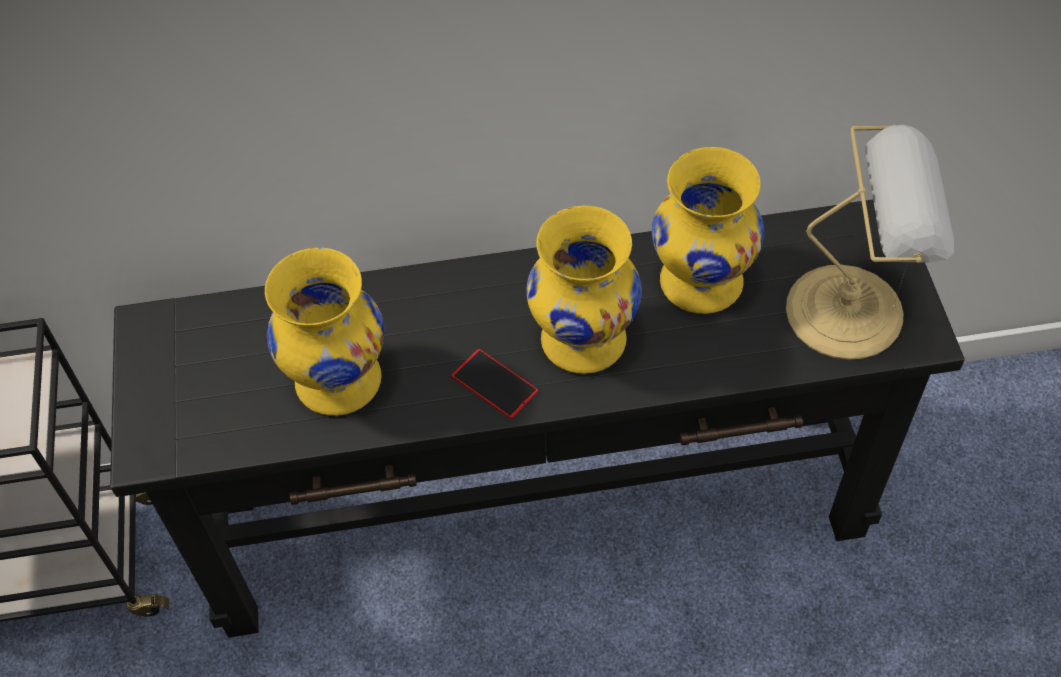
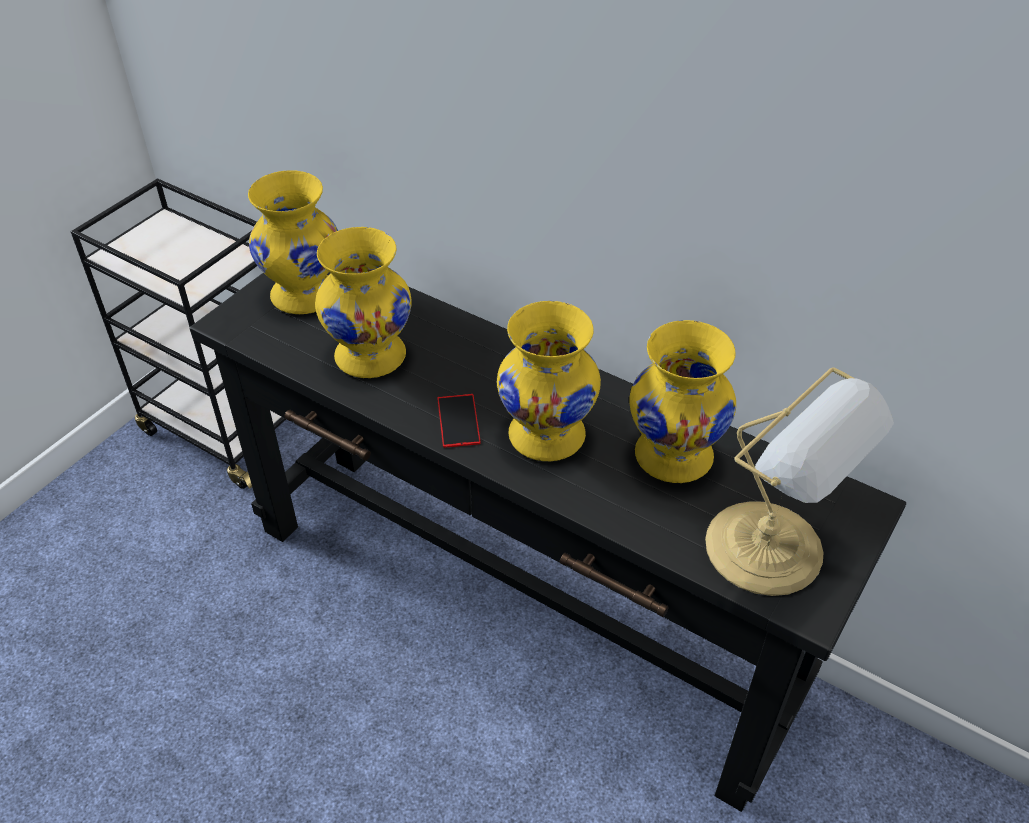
camera: 40 degrees right, 10 degrees down
none -> yellow vase [248,170,338,314]

